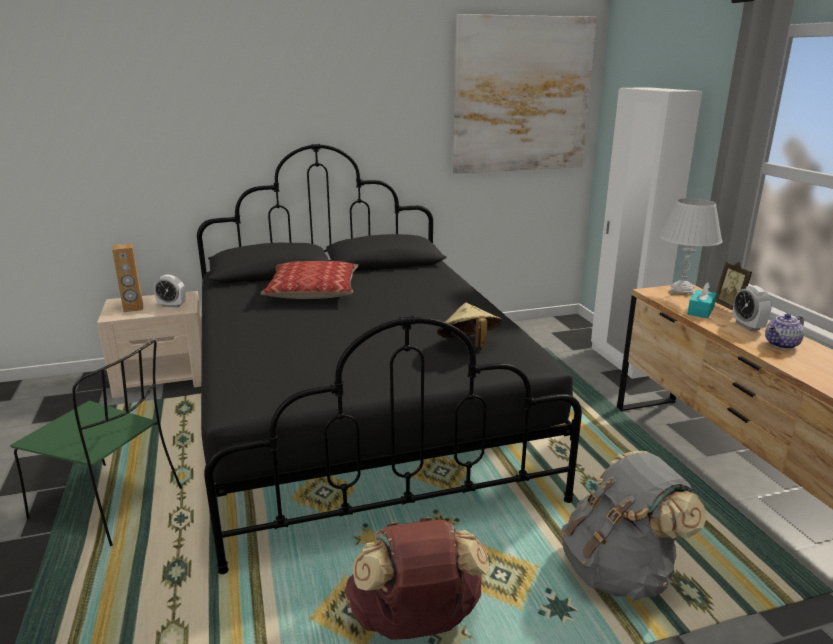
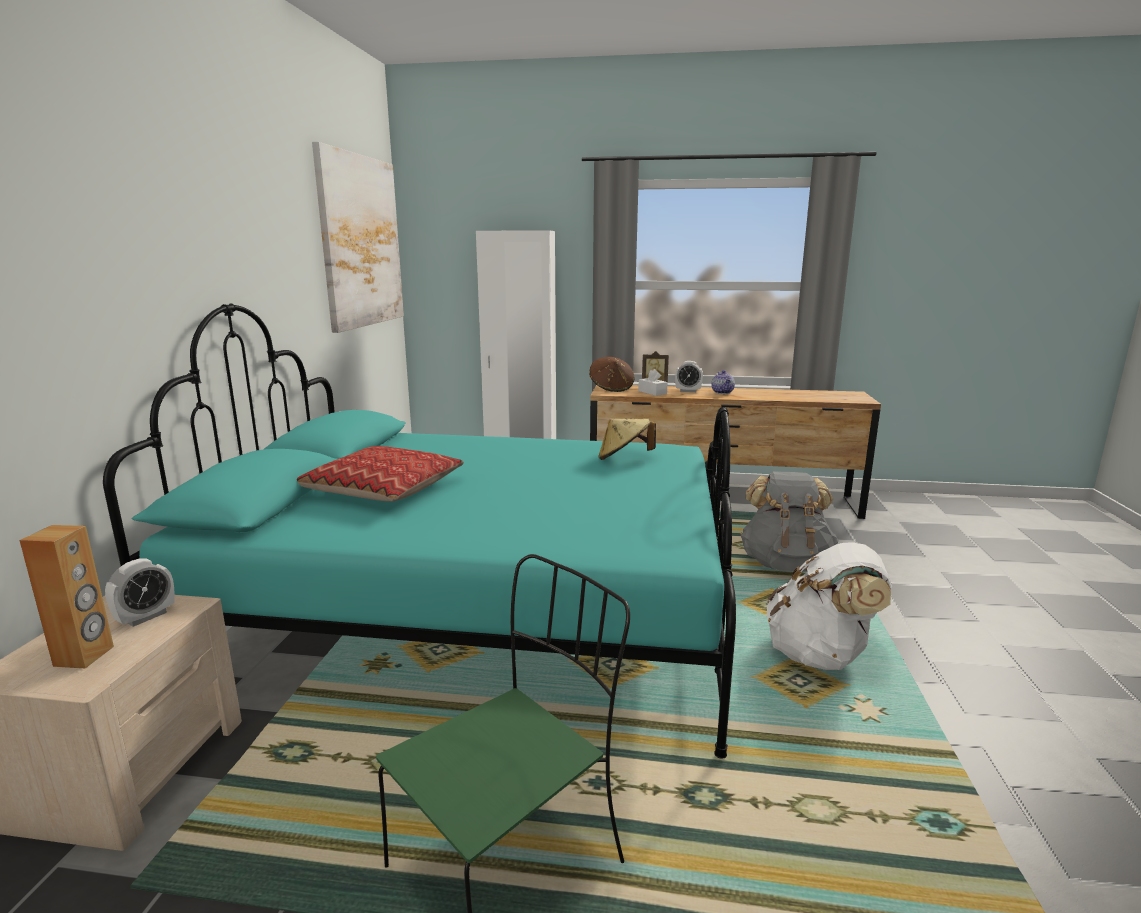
camera: 65 degrees left, 5 degrees down
black bed [197,144,582,574] -> turquoise bed [103,304,736,759]
brown backpack [345,517,489,640] -> white backpack [767,542,892,670]
white table lamp [660,198,722,296] -> brown hat [589,357,635,392]
turquoise tissue box [687,282,717,318] -> white tissue box [638,369,668,396]

